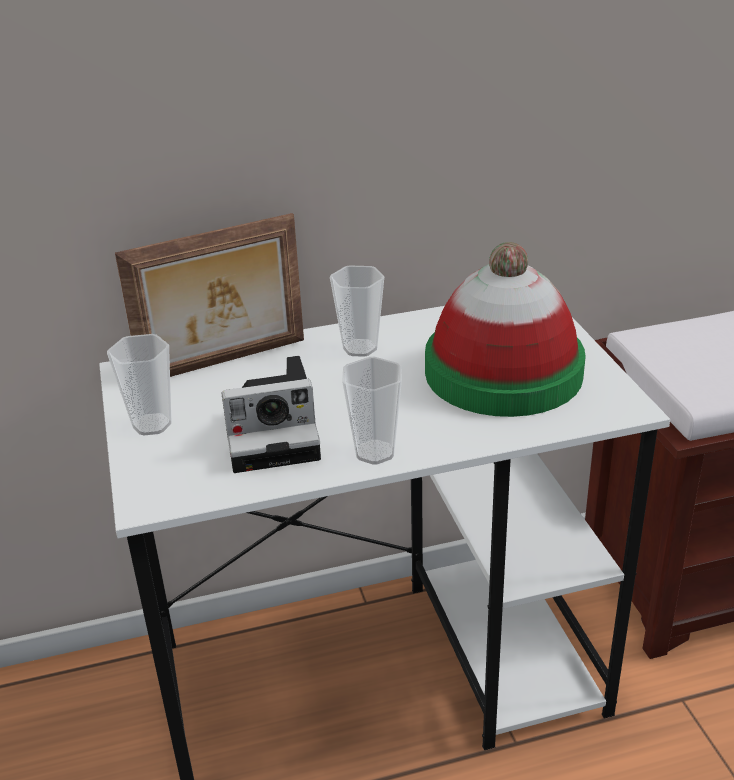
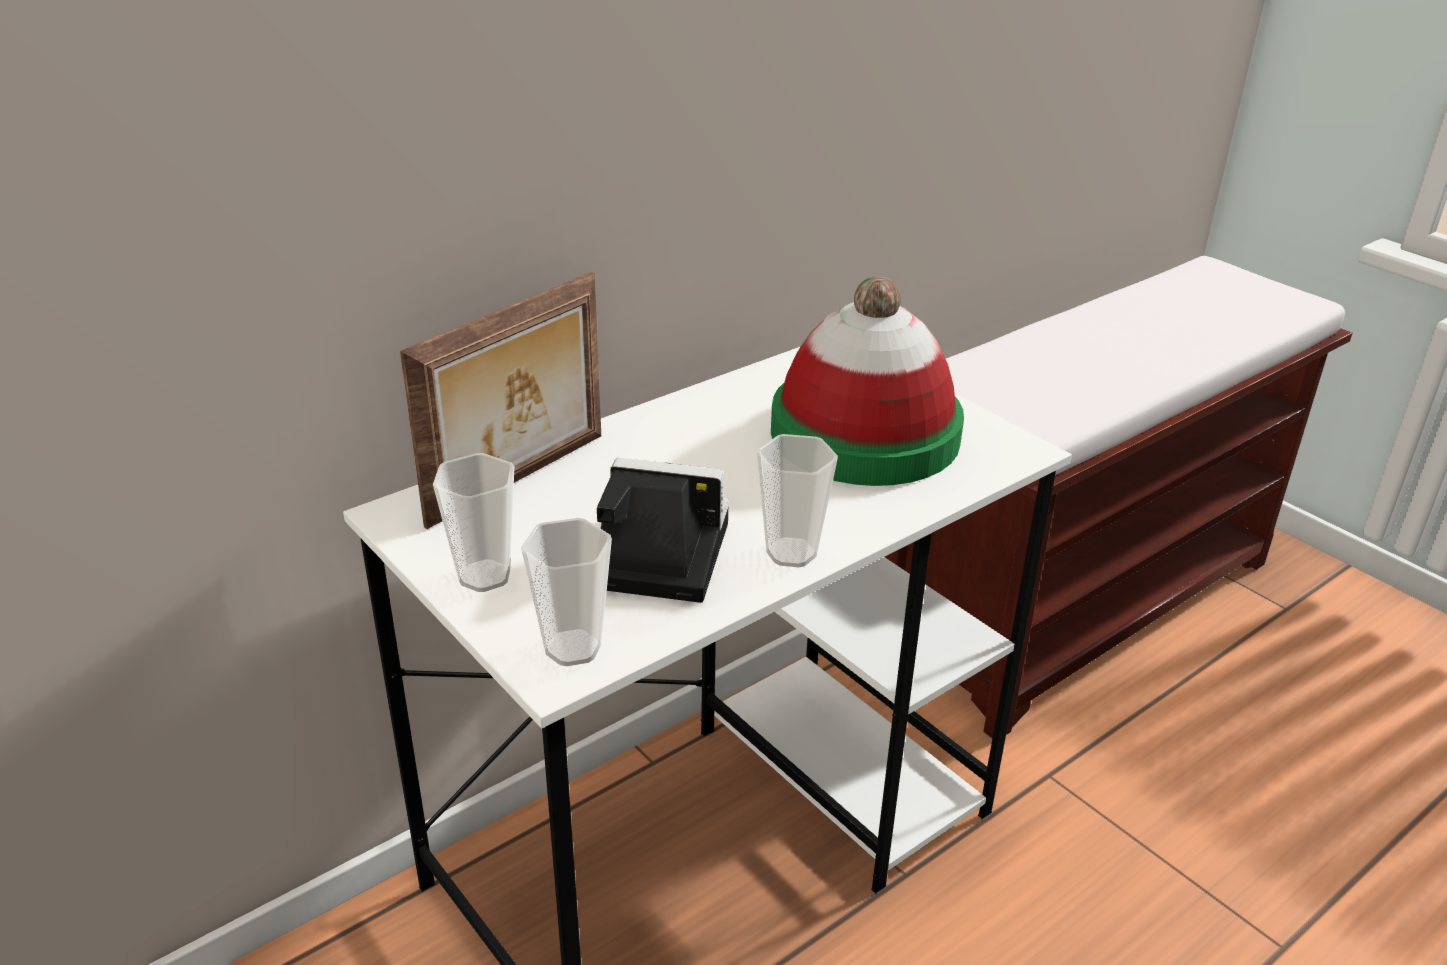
camera: 25 degrees left, 0 degrees up
camera [222,356,321,473] -> camera turned 135 degrees counterclockwise [597,458,729,603]
cup [330,266,384,357] -> cup moved to [521,518,612,666]

